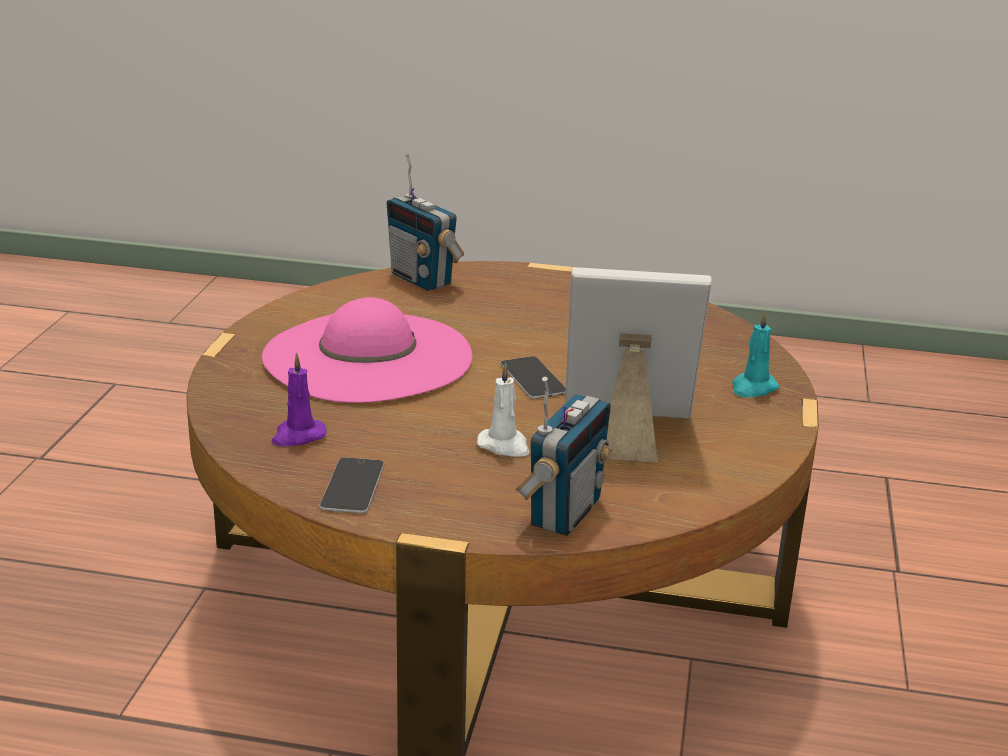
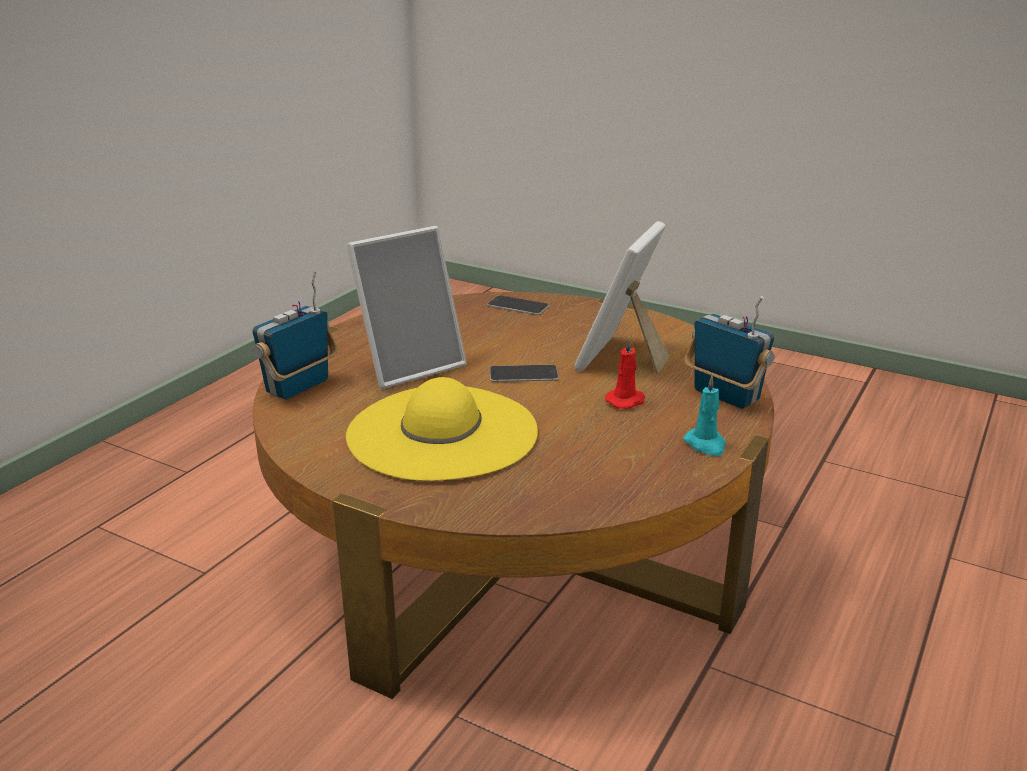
camera: 70 degrees left, 0 degrees up
pink hat [262,297,472,403] -> yellow hat [346,377,538,481]
purple candle [272,353,327,447] -> none
phone [319,457,384,513] -> phone moved to [487,295,549,315]
radio [387,154,464,291] -> radio turned 150 degrees clockwise [252,271,338,400]
white candle [477,363,530,456] -> red candle [605,337,645,409]
turquoise candle [732,311,779,398] -> turquoise candle moved to [683,375,726,456]
none -> picture frame [347,226,467,389]

